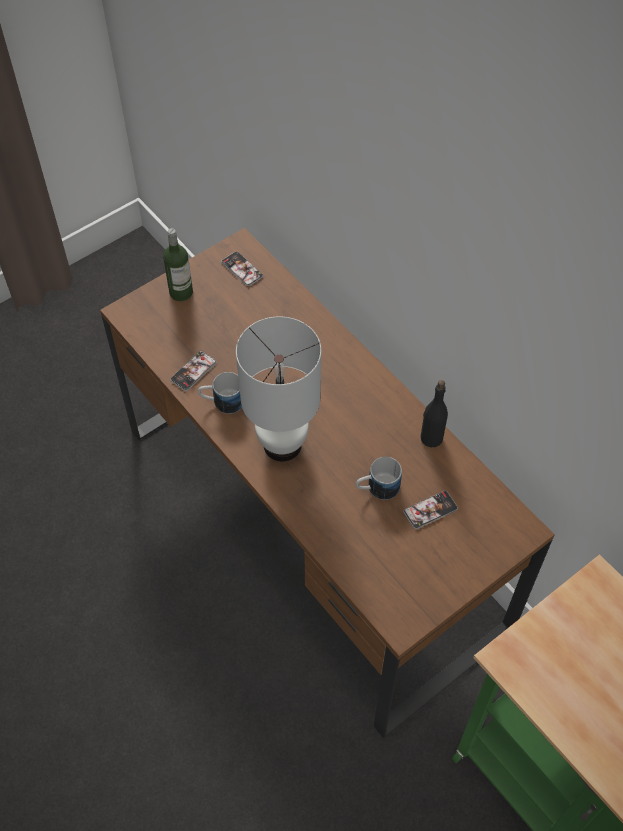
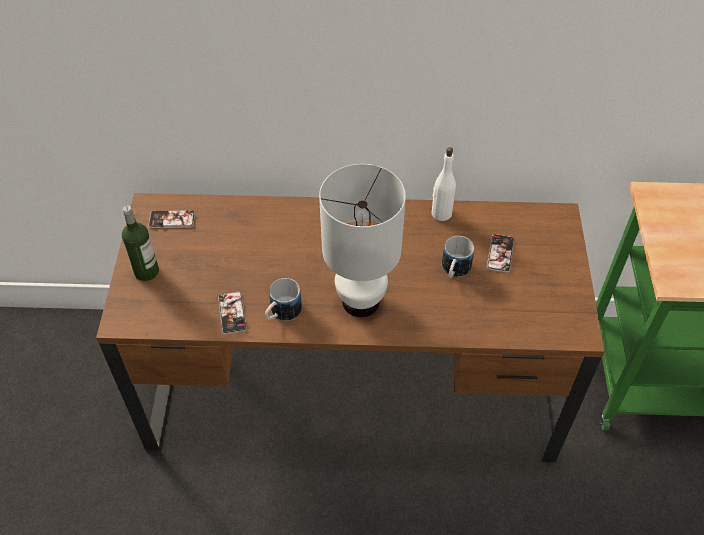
camera: 50 degrees left, 5 degrees down
black bottle [421,380,448,447] -> white bottle [432,147,456,221]

